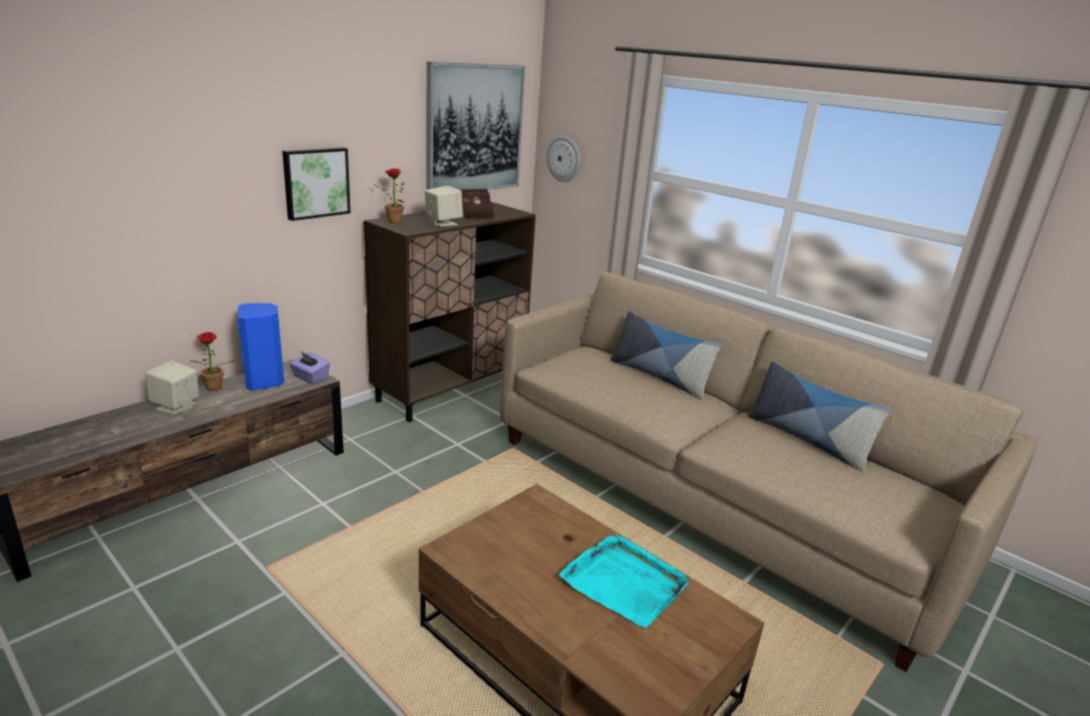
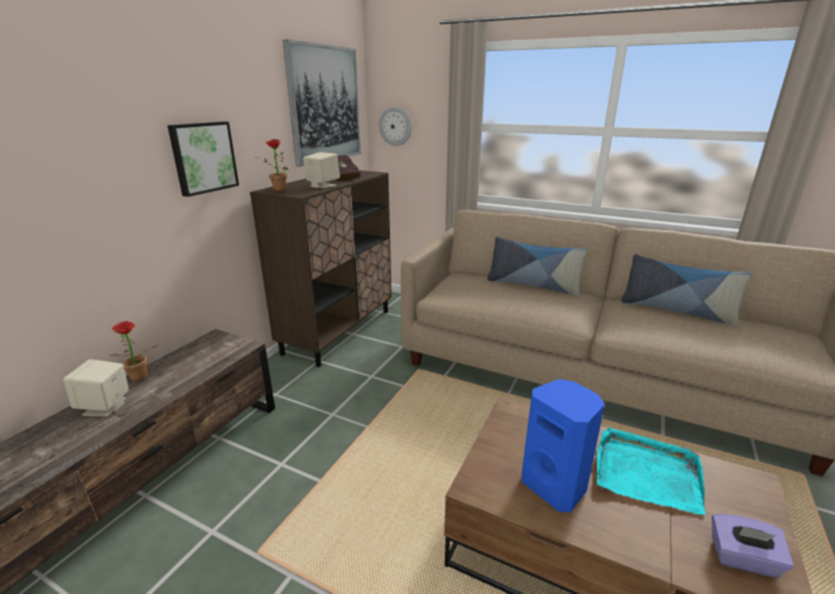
camera: 15 degrees left, 0 degrees up
blue speaker [238,303,284,391] -> blue speaker moved to [522,379,605,512]
purple tissue box [289,352,330,384] -> purple tissue box moved to [712,514,794,577]

